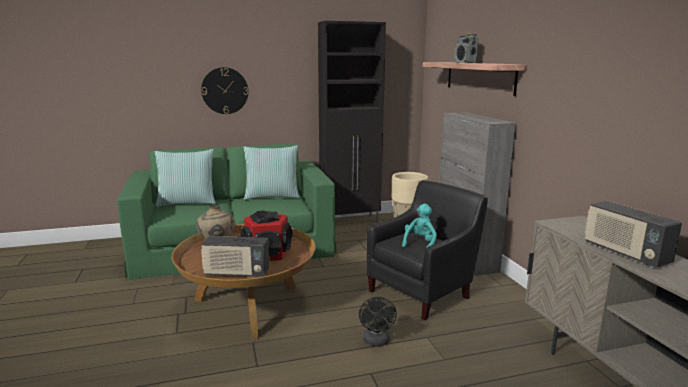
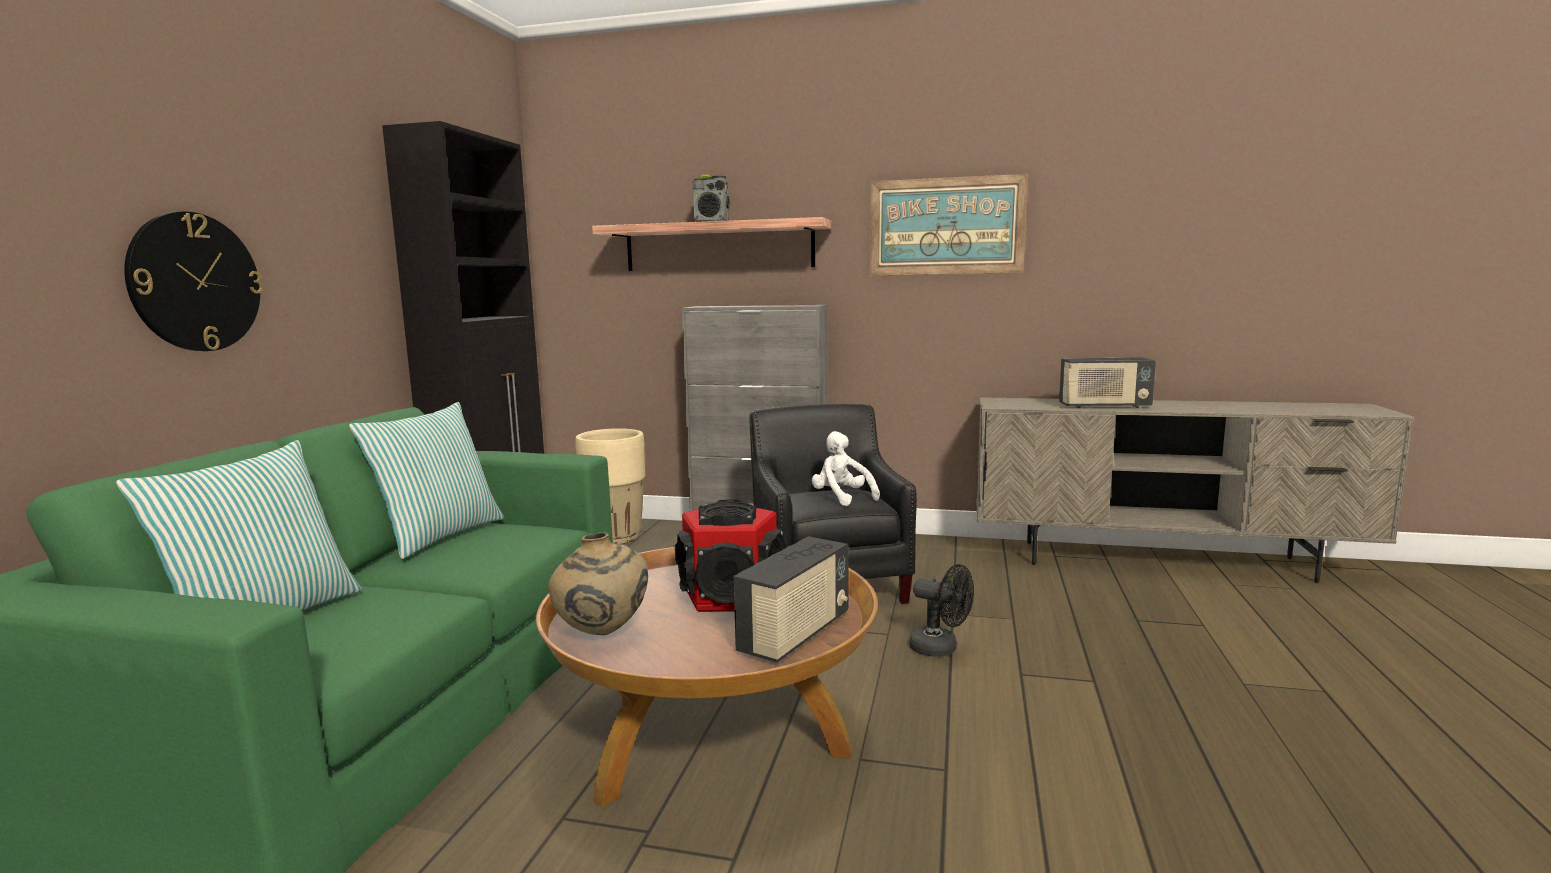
camera: 60 degrees left, 5 degrees down
turquoise plush toy [402,204,437,248] -> white plush toy [812,431,880,506]
none -> picture [870,174,1028,276]

